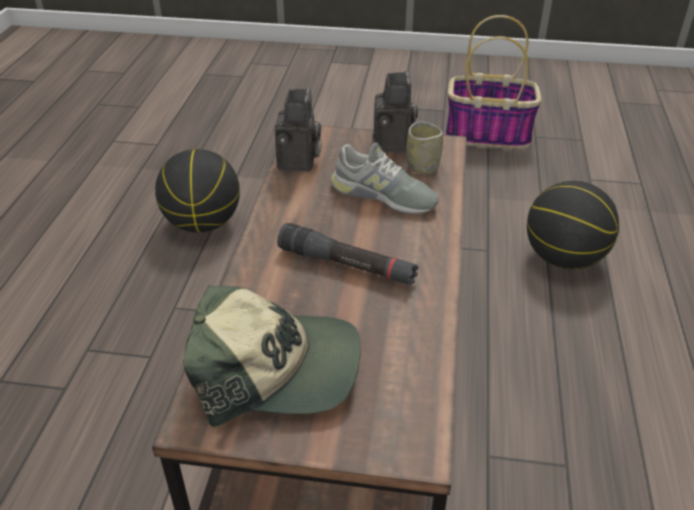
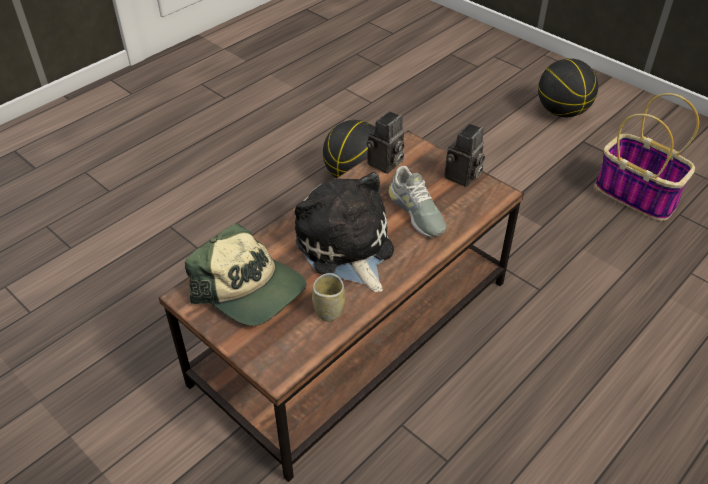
camera: 35 degrees right, 5 degrees up
black flashlight [277,223,419,285] -> plush toy [295,172,394,292]
cup [406,121,443,175] -> cup moved to [312,273,345,322]
basketball [527,181,619,269] -> basketball moved to [538,58,598,117]

